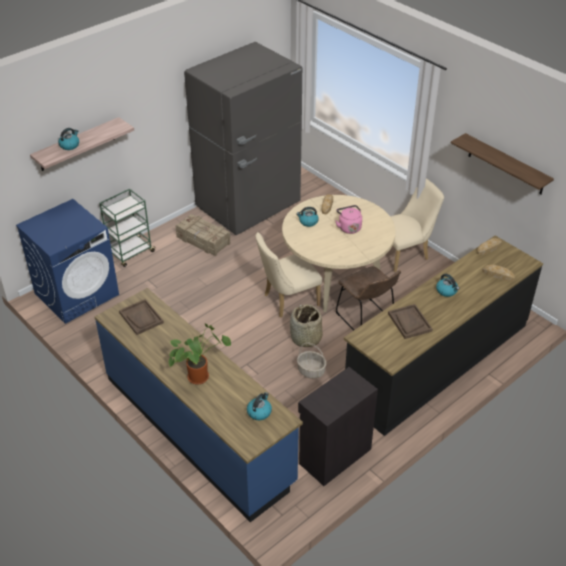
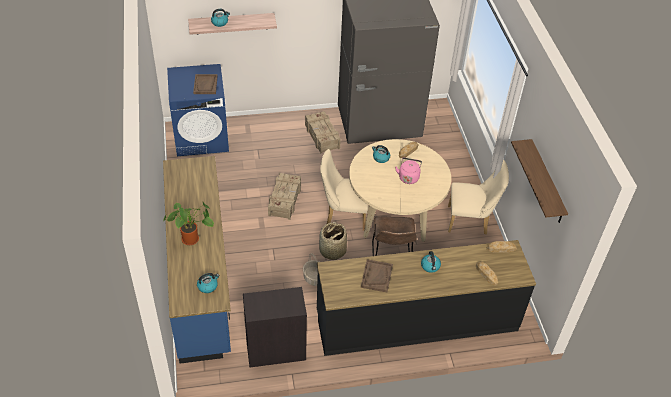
camera: 30 degrees right, 5 degrees up
green cart [99,189,157,267] -> none
brown tray [119,299,164,335] -> brown tray moved to [193,74,218,94]
none -> crate [268,173,301,220]

